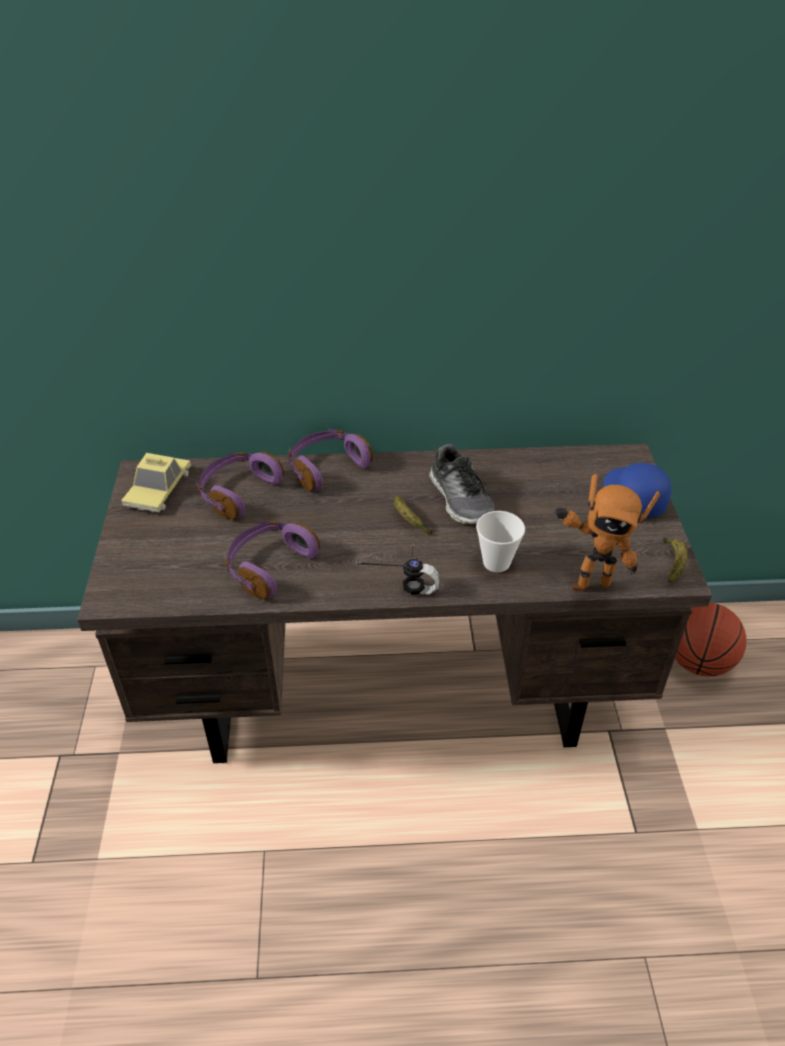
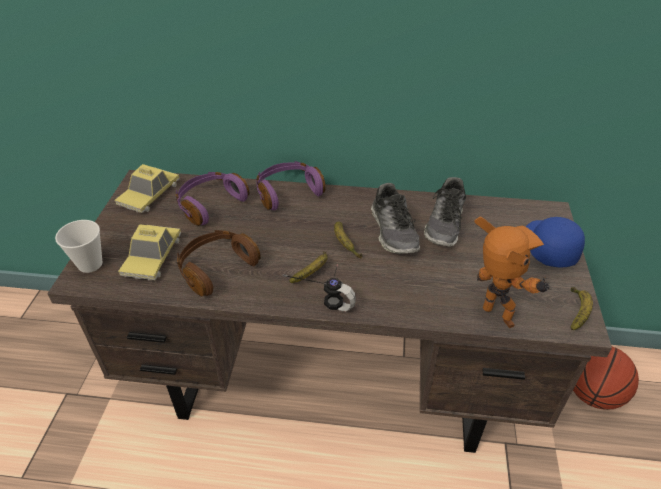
camera: 10 degrees right, 0 degrees up
purple headphones [224,521,320,599] -> brown headphones [177,230,261,296]
cup [476,511,525,572] -> cup moved to [55,220,102,273]
toy robot [553,474,660,592] -> toy robot turned 135 degrees counterclockwise [474,217,552,328]
none -> toy car [118,224,181,280]
none -> banana [289,251,328,283]
none -> shoe [424,177,466,247]

